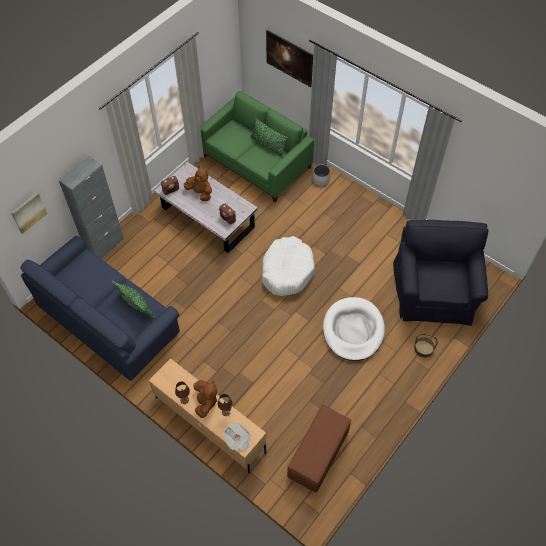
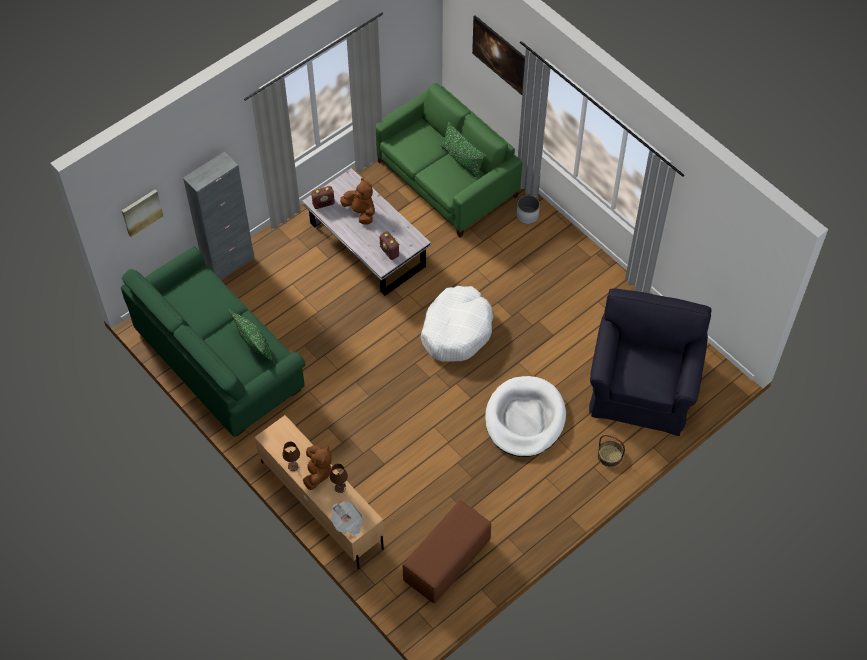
camera: 10 degrees right, 0 degrees up
blue sofa [21,236,180,381] -> green sofa [121,246,305,437]

